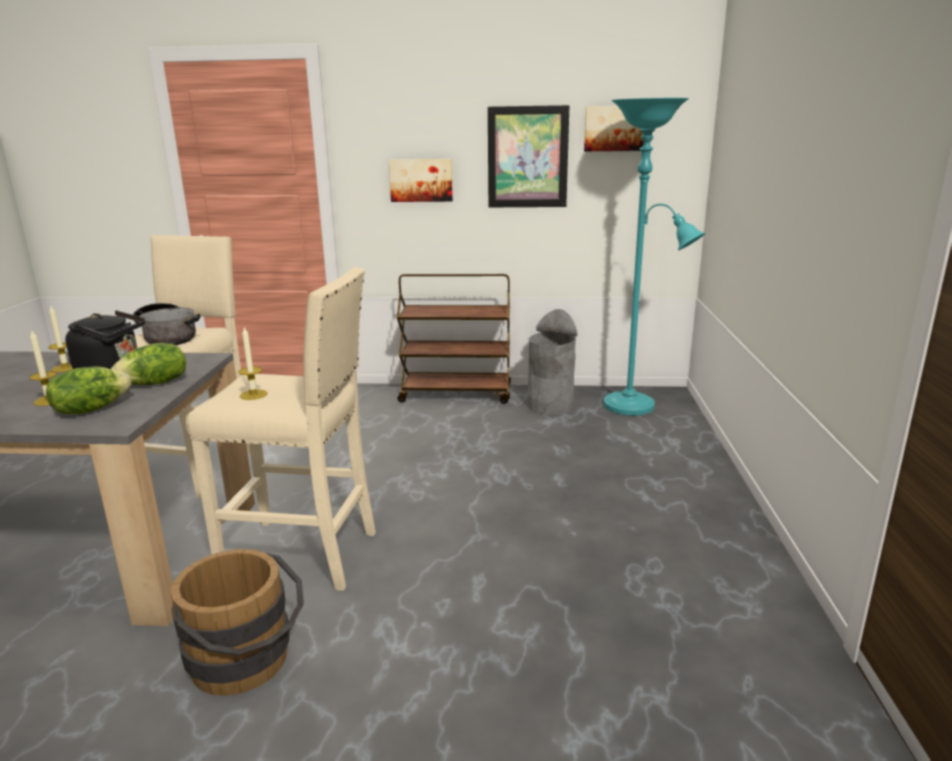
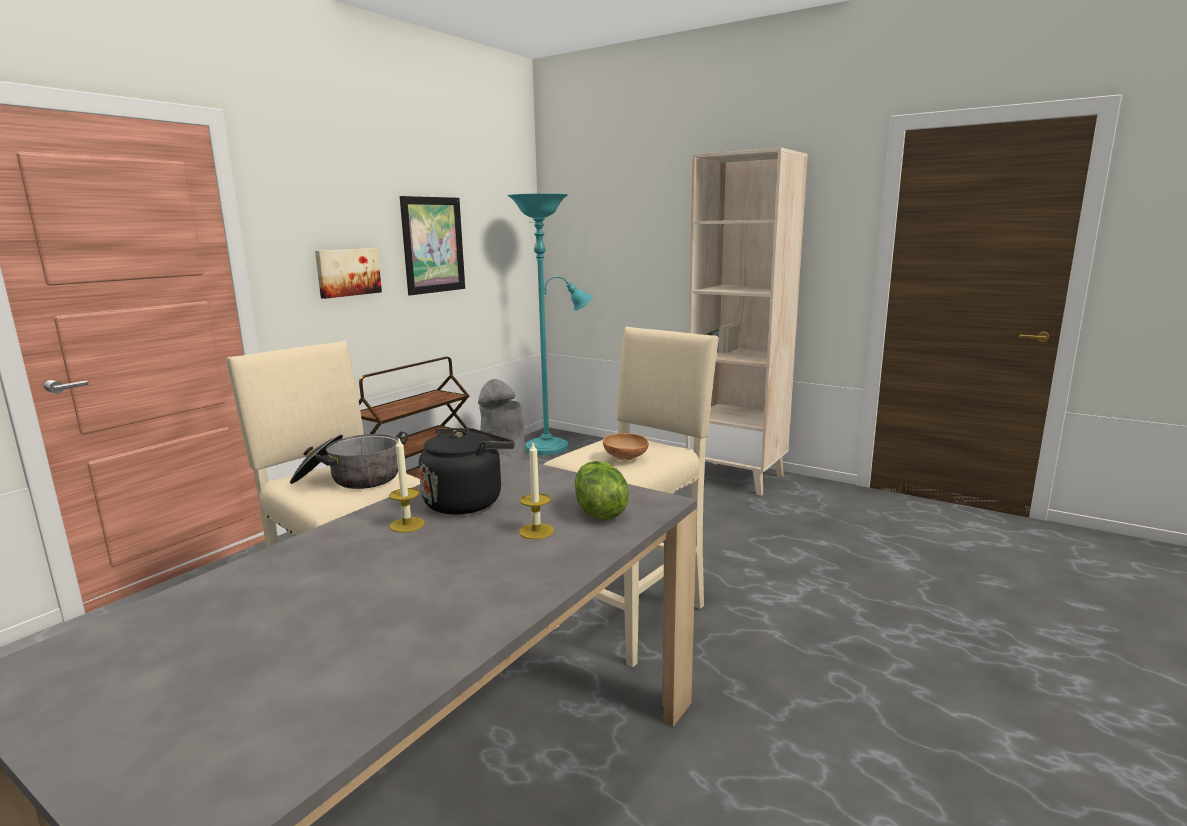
camera: 60 degrees left, 5 degrees down
lettuce [111,343,186,385] -> none
brown bucket [171,549,304,696] -> none
candle [238,327,267,400] -> brown bowl [603,433,649,460]
picture [584,106,643,151] -> none
none -> beige bookcase [686,148,808,496]

